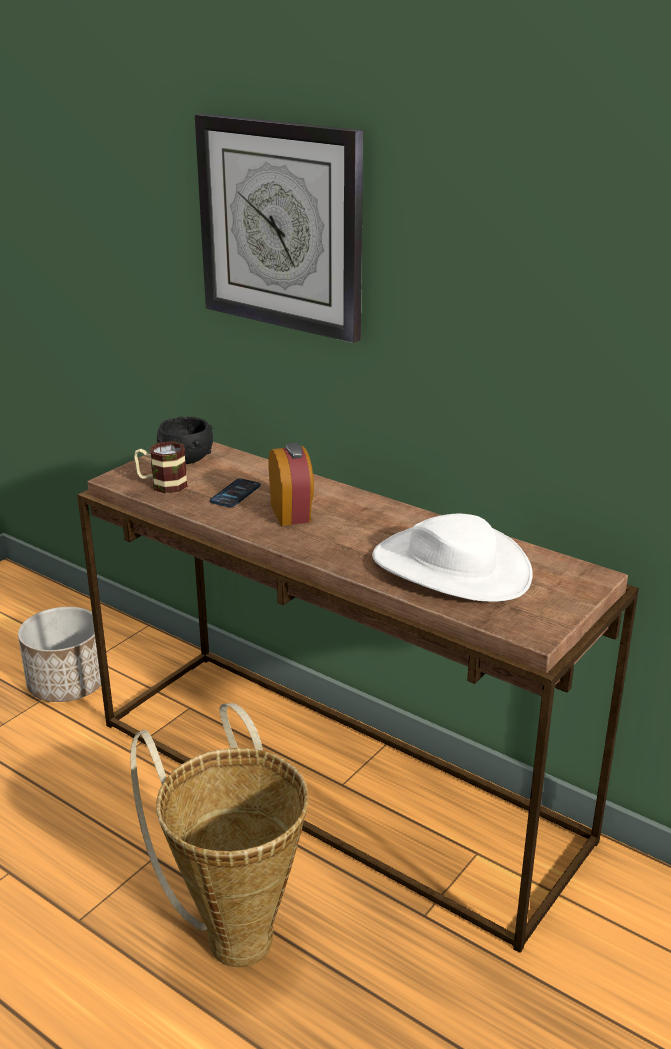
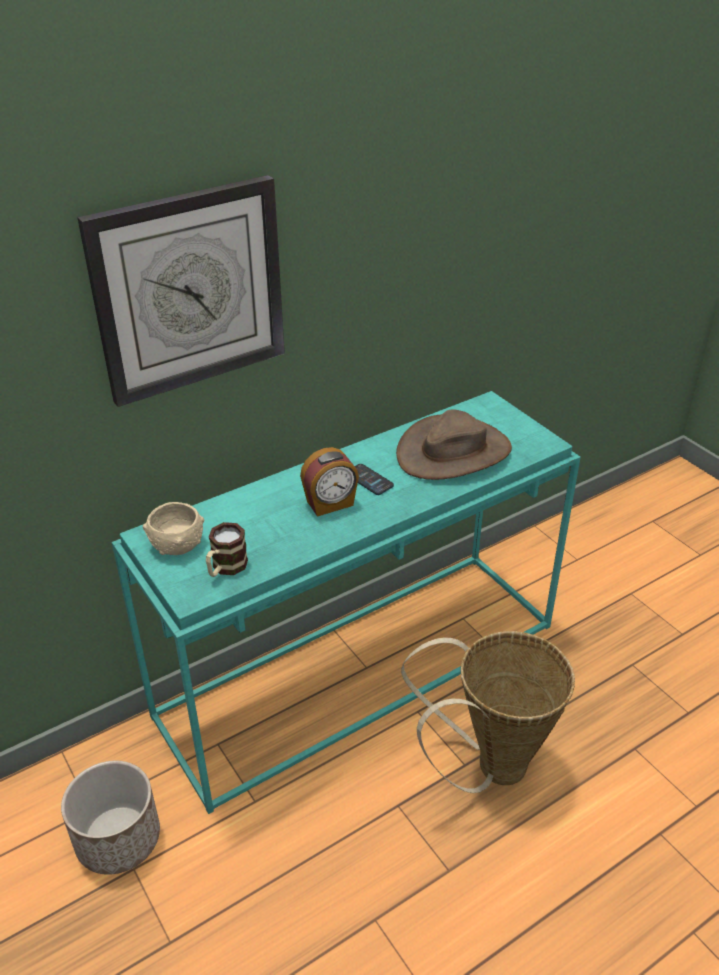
camera: 70 degrees left, 10 degrees up
brown console table [77,442,639,953] -> turquoise console table [112,391,581,814]
black bowl [157,417,213,464] -> beige bowl [143,502,204,555]
phone [210,479,261,507] -> phone moved to [355,464,394,495]
alarm clock [268,443,314,526] -> alarm clock turned 150 degrees clockwise [300,447,359,517]
white hat [372,513,533,602] -> brown hat [396,409,512,480]

